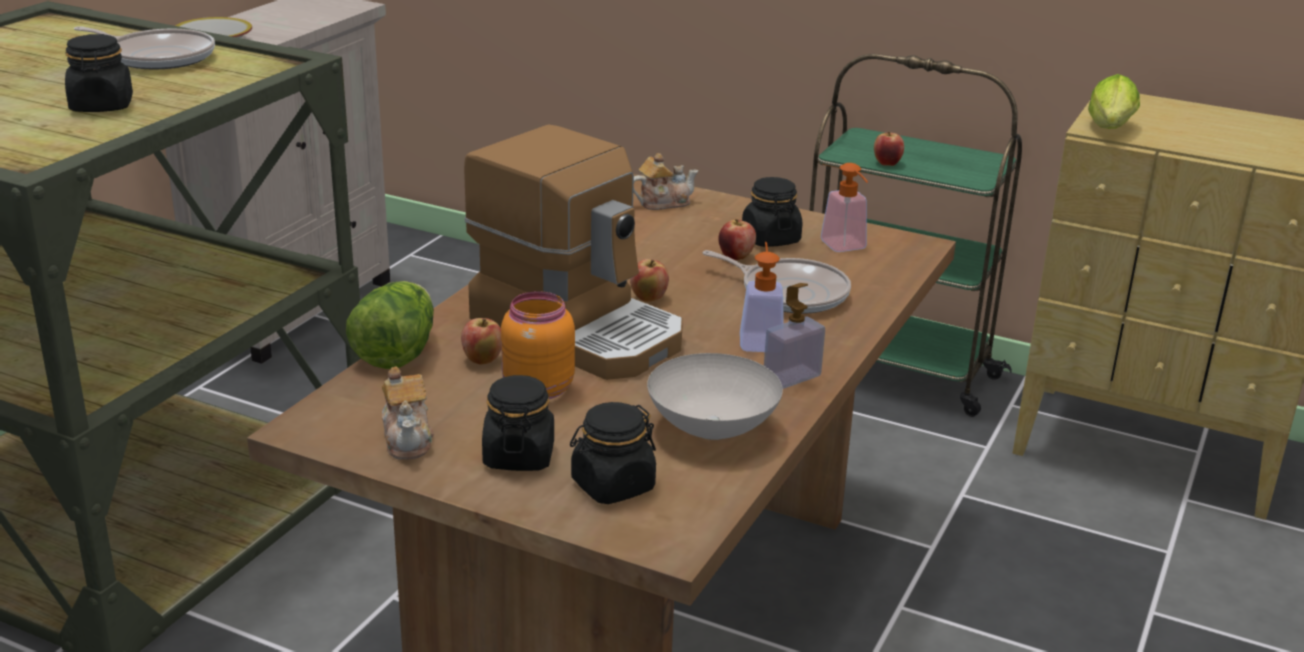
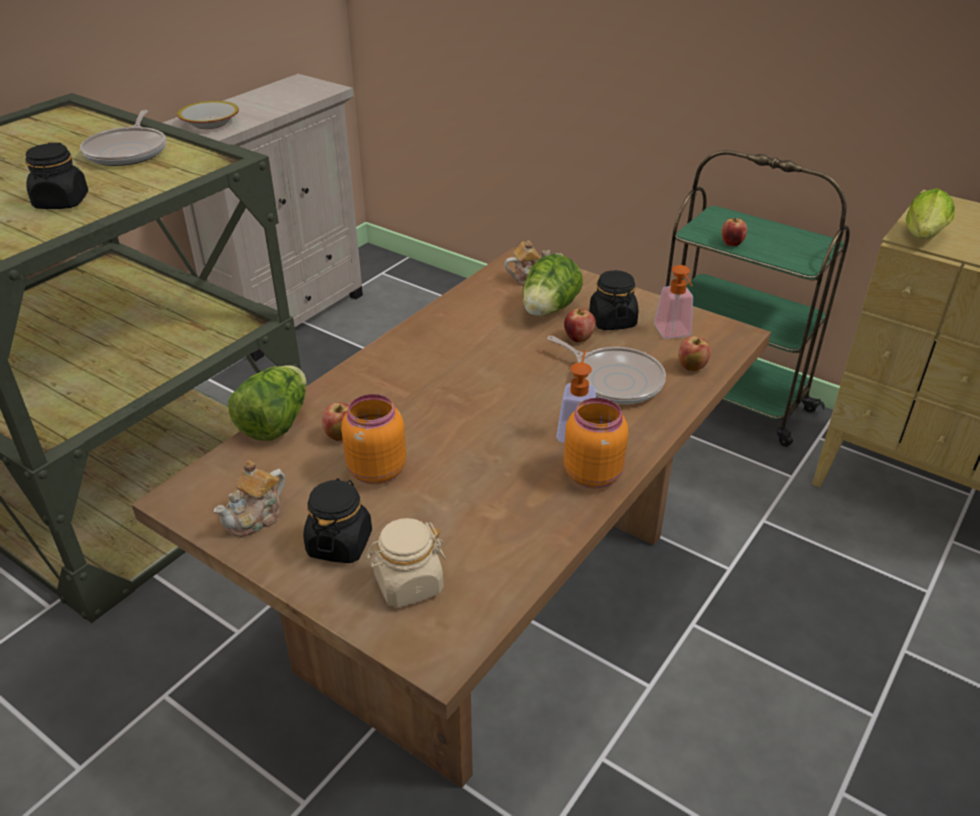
camera: 10 degrees right, 10 degrees up
frying pan [74,26,215,70] -> frying pan turned 60 degrees clockwise [80,110,166,166]
teapot [382,366,434,460] -> teapot turned 45 degrees clockwise [214,461,285,537]
coffee machine [464,124,683,380] -> none
black jar [570,402,656,504] -> beige jar [365,518,446,608]
apple [630,259,669,302] -> apple moved to [678,336,711,371]
white bowl [647,353,783,440] -> none
soap dispenser [764,283,825,389] -> orange jar [564,398,628,488]
none -> lettuce [523,254,583,316]

